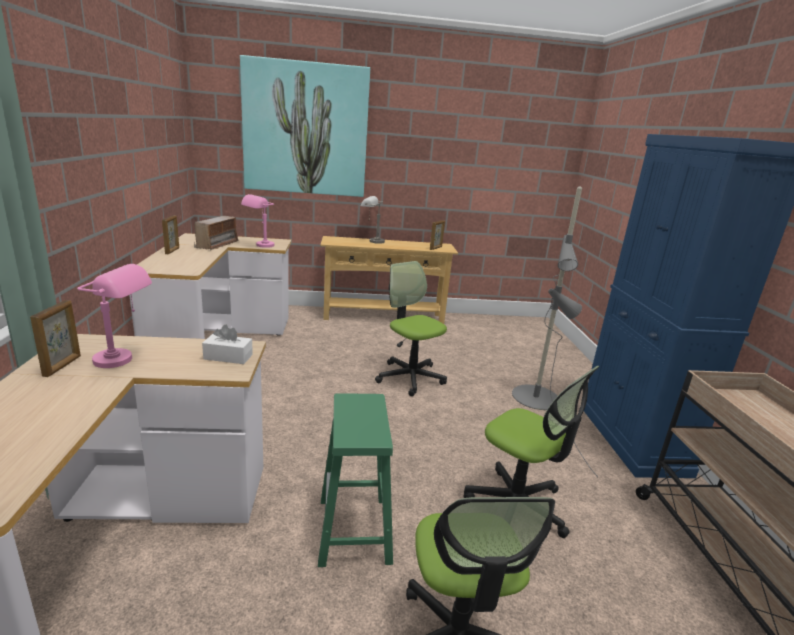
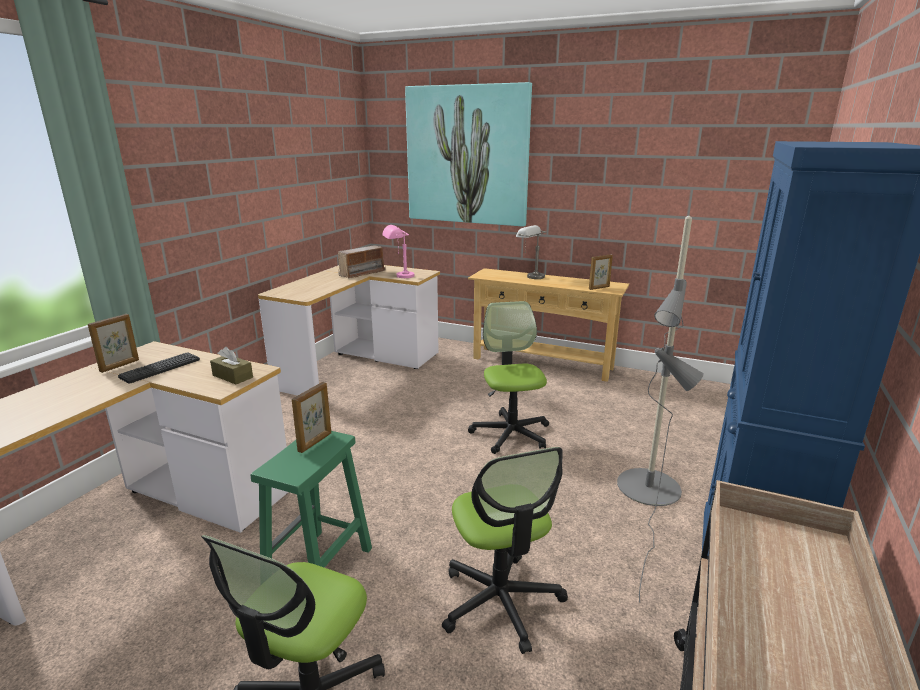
camera: 30 degrees right, 0 degrees up
pink table lamp [77,264,152,368] -> keyboard [118,352,200,384]
picture frame [162,215,179,254] -> picture frame moved to [292,382,331,453]
white tissue box [202,325,253,364] -> brown tissue box [210,347,253,384]

